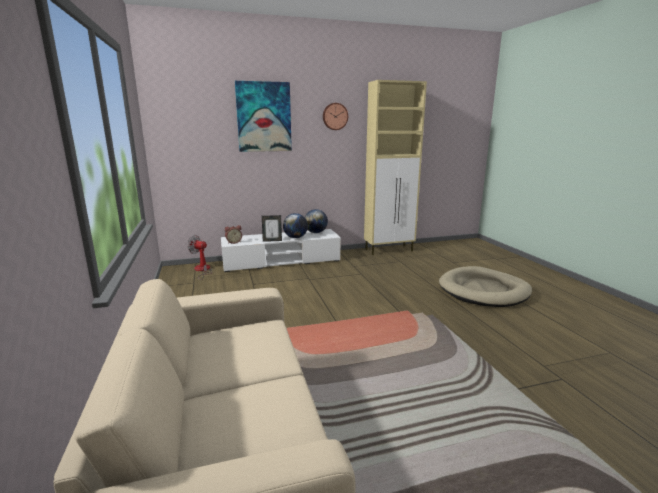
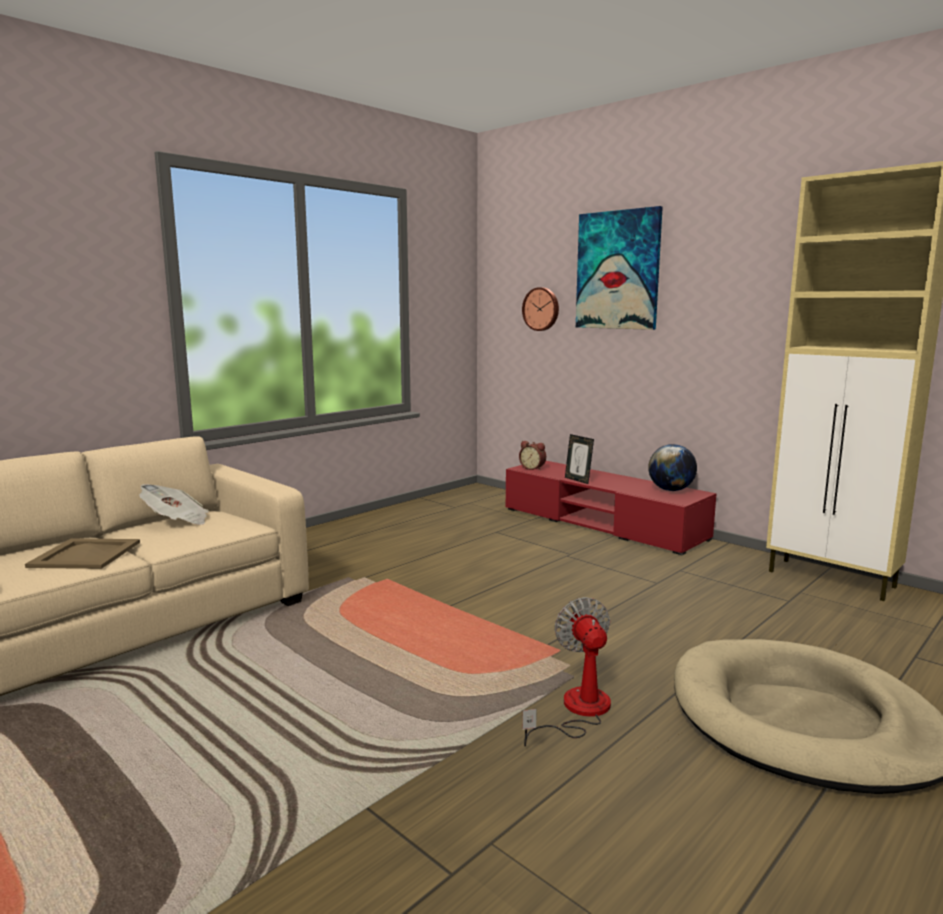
camera: 60 degrees right, 5 degrees down
fan [188,235,212,280] -> fan moved to [523,597,611,746]
white tv stand [221,229,341,272] -> red tv stand [506,461,717,555]
globe [283,213,308,238] -> none
wall clock [323,103,348,130] -> wall clock moved to [522,287,559,331]
none -> beige tray [25,538,140,569]
none -> newspaper [139,484,209,525]

